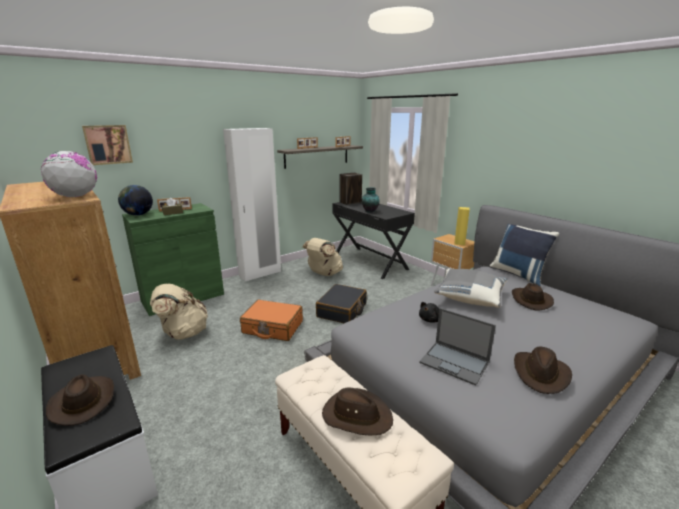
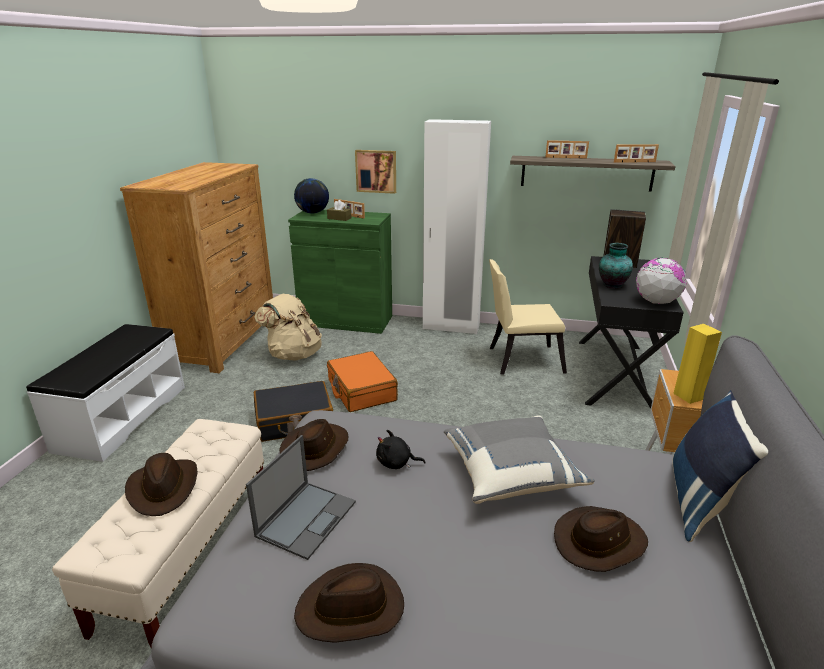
camera: 50 degrees right, 5 degrees up
globe [41,151,97,197] -> globe moved to [636,258,687,304]
brown hat [46,374,114,426] -> brown hat moved to [279,419,348,471]
picture [82,125,133,165] -> picture moved to [355,150,396,194]
beige backpack [302,238,343,276] -> beige chair [489,259,567,375]
black suitcase [316,284,367,323] -> black suitcase moved to [254,381,333,442]
laptop [419,308,496,386] -> laptop turned 150 degrees counterclockwise [246,435,356,560]

